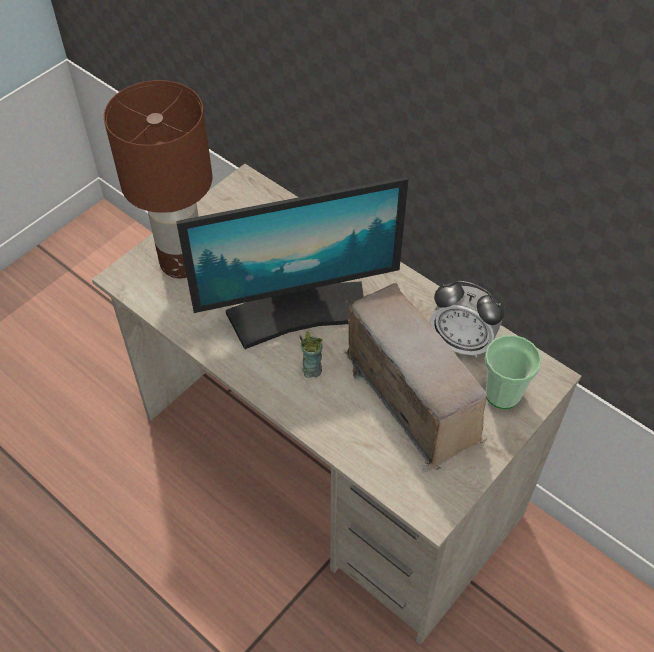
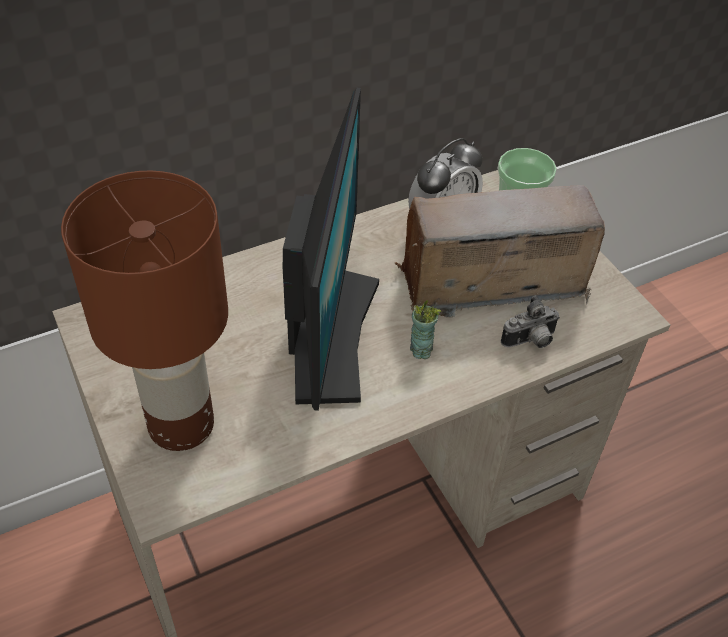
camera: 70 degrees left, 5 degrees down
none -> camera [501,296,560,348]

